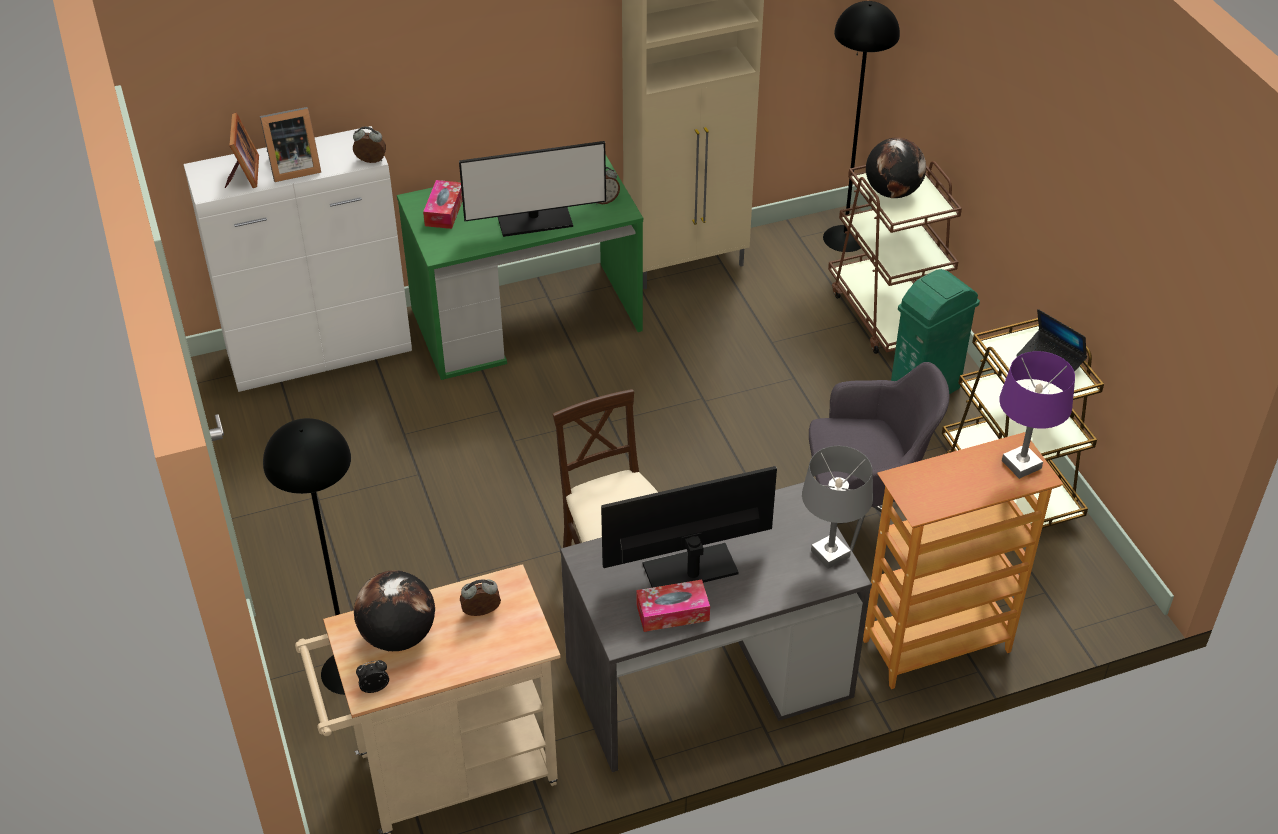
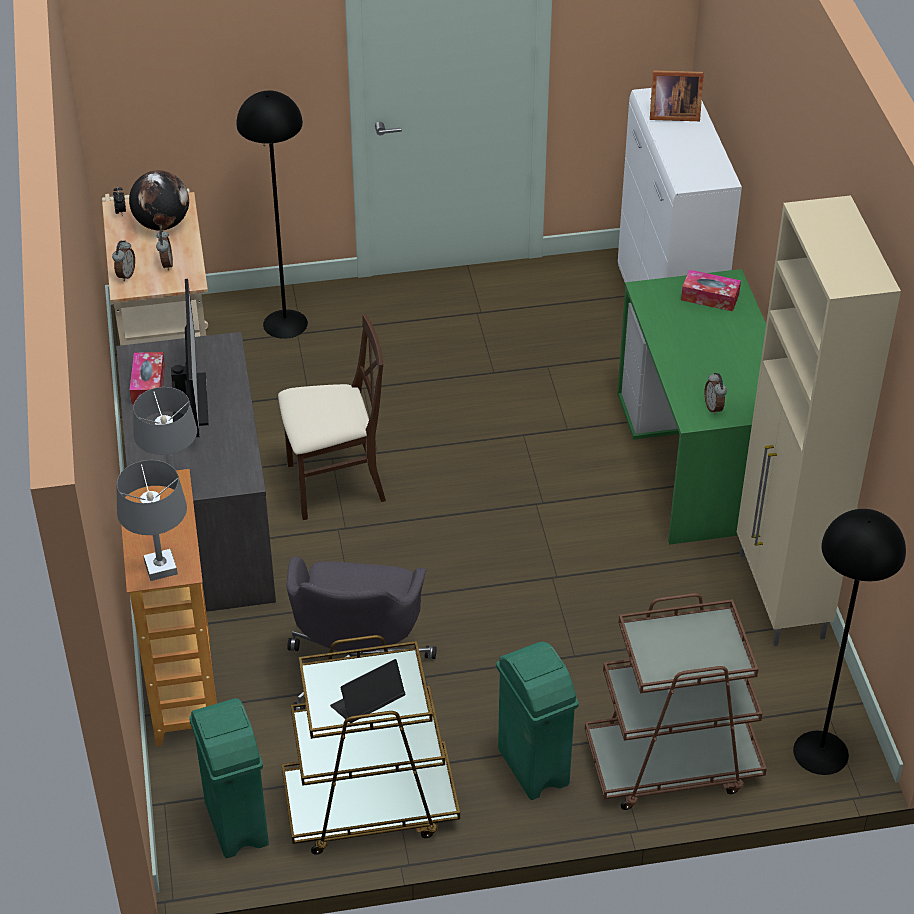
camera: 100 degrees right, 0 degrees up
picture frame [260,107,321,182] -> none
alarm clock [353,127,386,163] -> alarm clock moved to [112,240,135,282]
monitor [459,141,606,237] -> none
globe [866,137,926,198] -> none
purple table lamp [999,351,1075,479] -> grey table lamp [117,460,187,581]
none -> green trash can [189,698,269,858]

